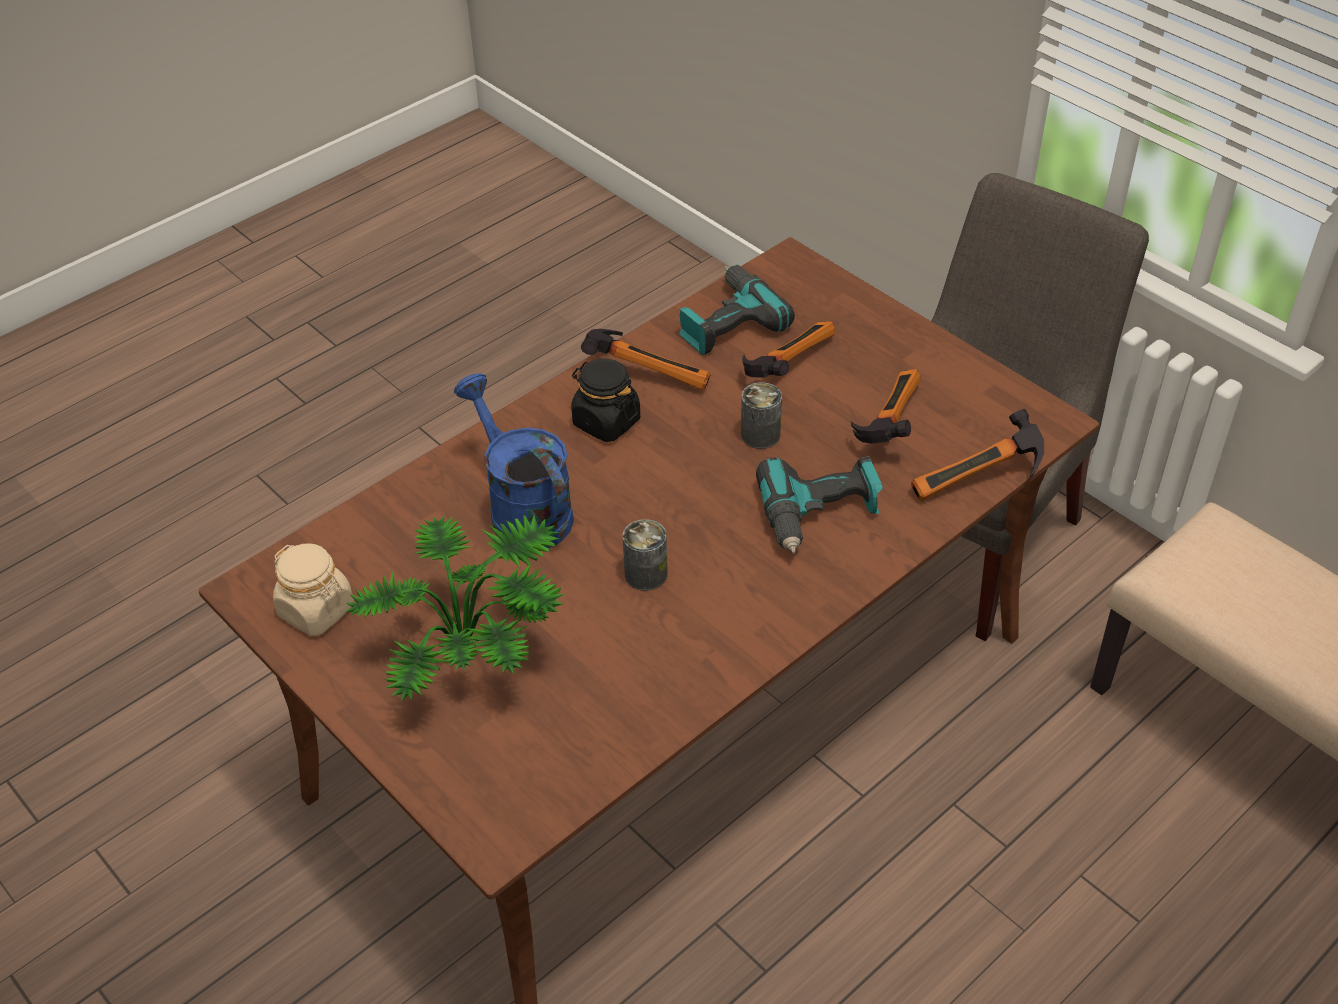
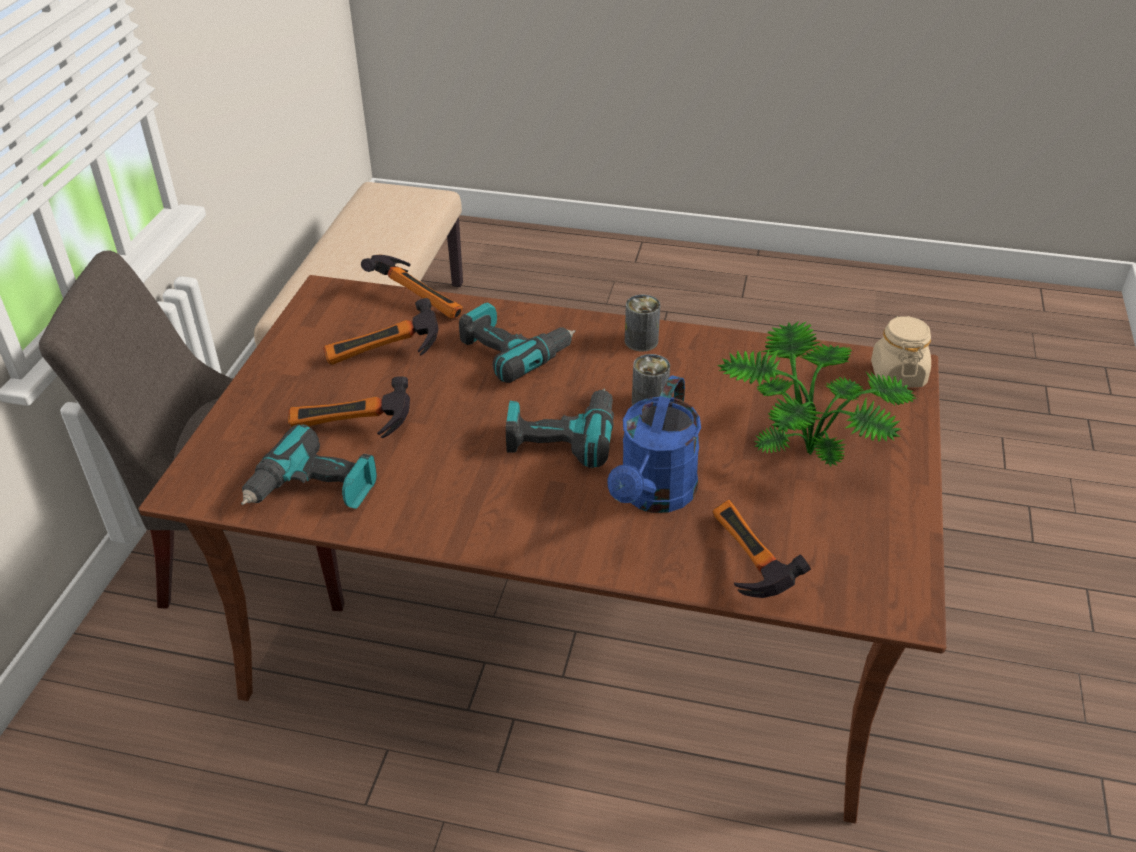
camera: 125 degrees left, 5 degrees down
beige jar [273,544,354,636] -> beige jar moved to [871,316,931,388]
black jar [571,359,640,442] -> none
hammer [581,329,711,390] -> hammer moved to [712,500,811,598]
can [741,382,782,449] -> can moved to [625,295,660,352]
none -> power drill [506,389,614,468]

